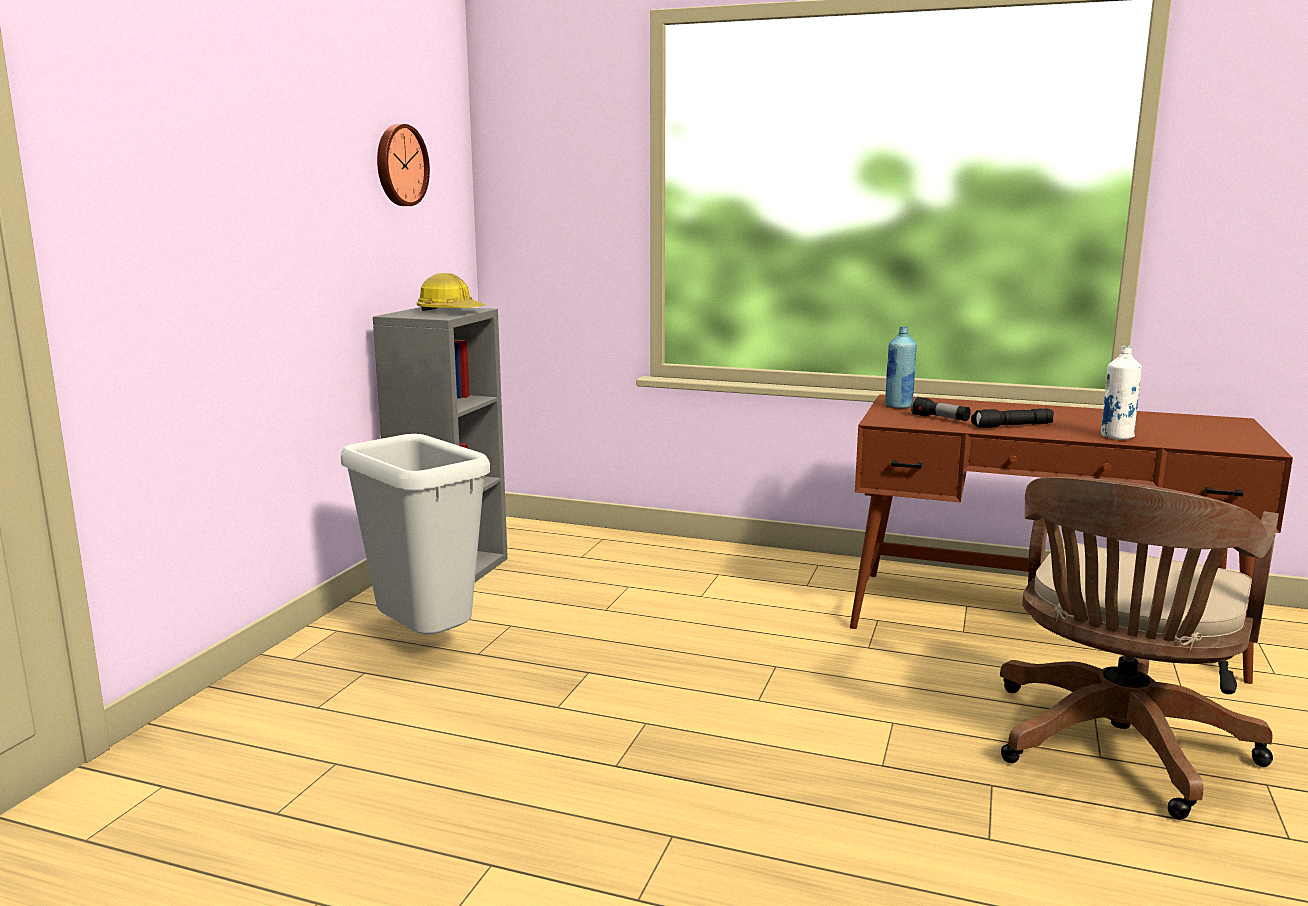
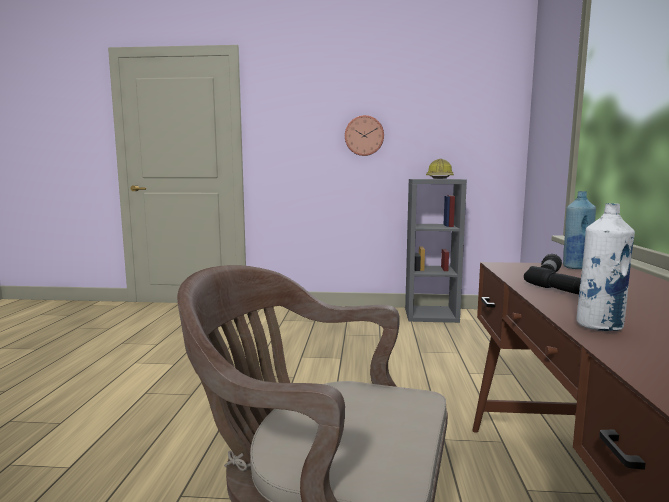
camera: 75 degrees right, 5 degrees down
grey trash can [341,434,490,635] -> none
wall clock [377,124,430,206] -> wall clock moved to [345,115,384,156]

